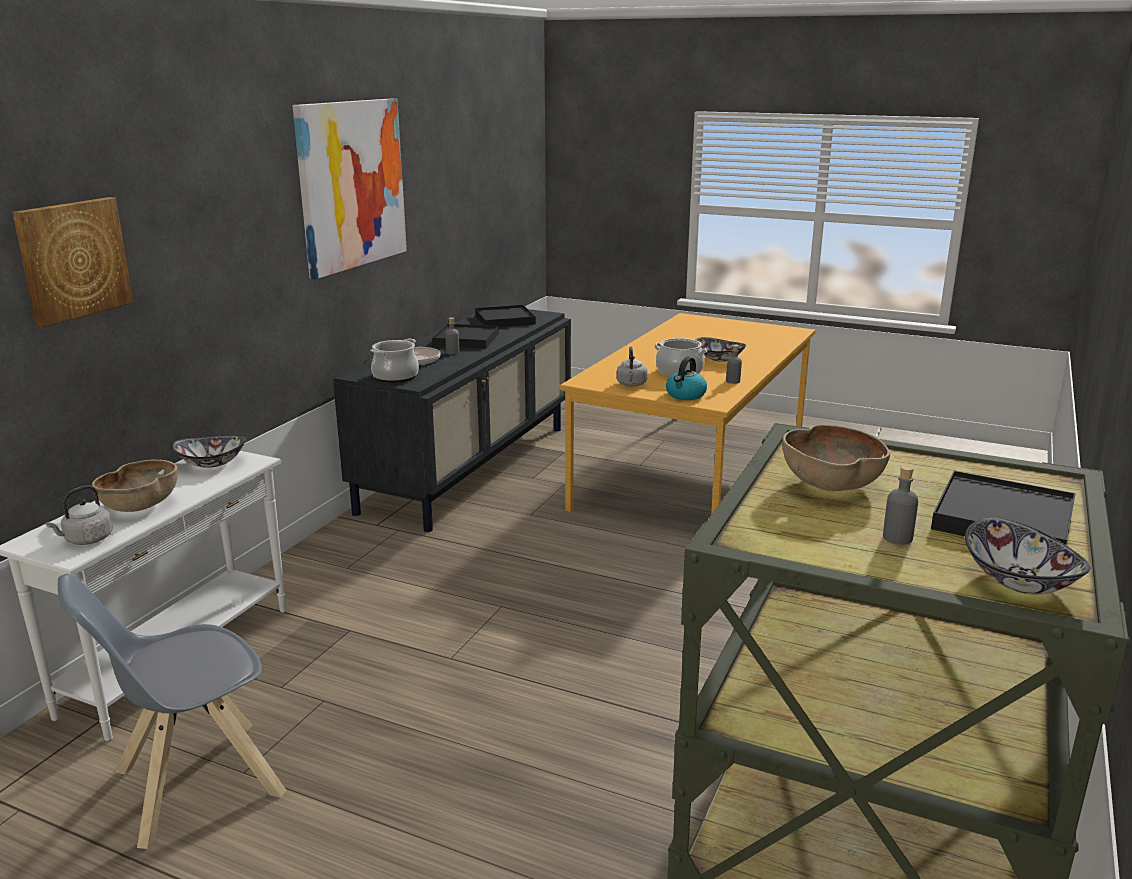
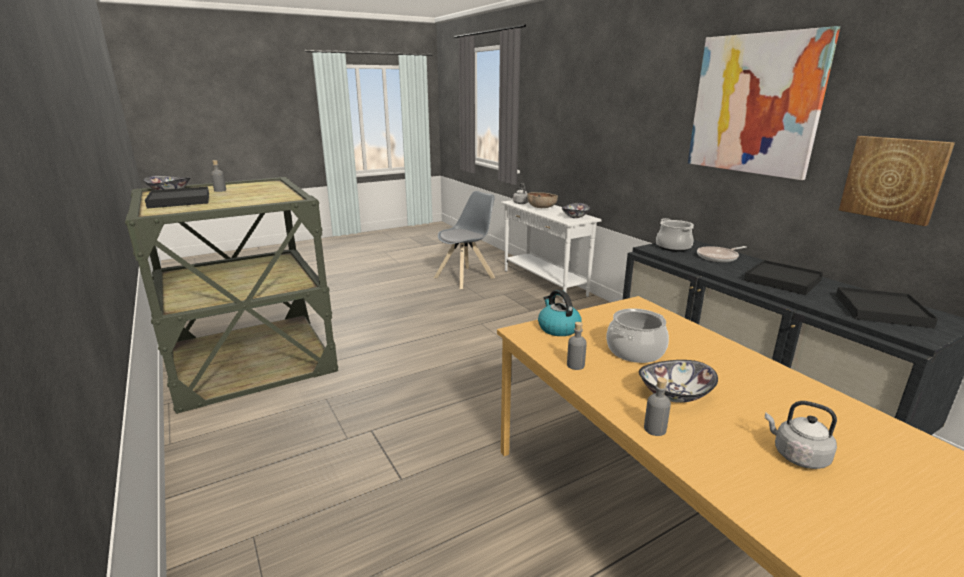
camera: 125 degrees right, 0 degrees up
picture [13,197,133,327] -> picture moved to [839,136,955,226]
grey chair [58,574,287,849] -> grey chair turned 45 degrees clockwise [434,191,495,289]
grey bottle [445,317,459,355] -> grey bottle moved to [644,377,671,436]
grey kettle [617,347,647,386] -> grey kettle moved to [765,401,837,469]
brown bowl [782,425,890,491] -> none

